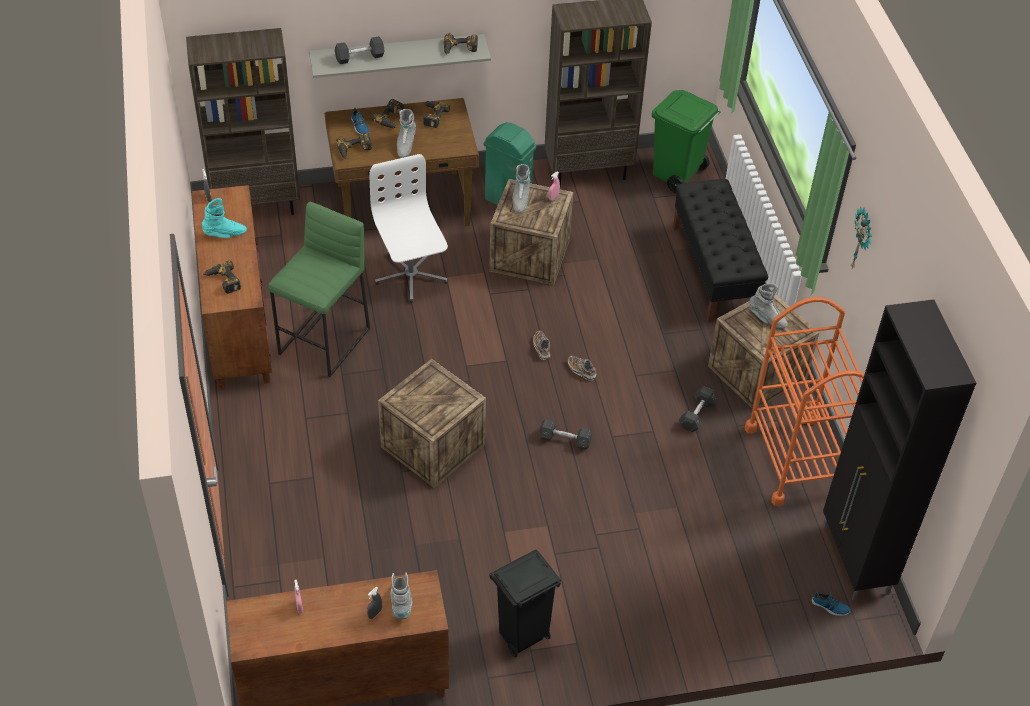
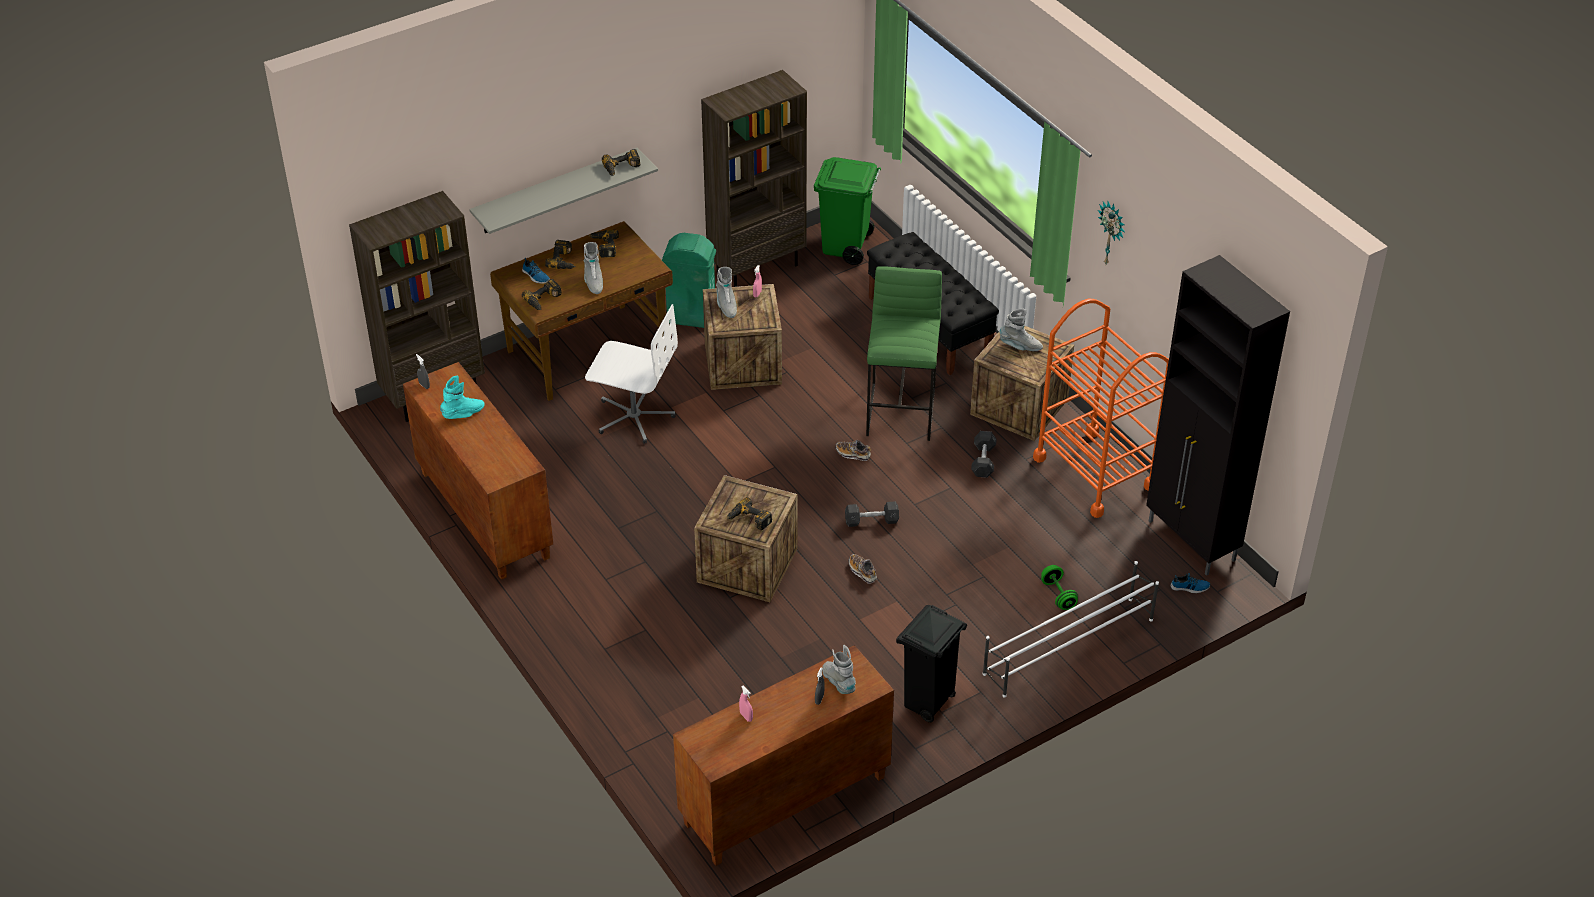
camera: 20 degrees left, 5 degrees down
power drill [203,261,241,294] -> power drill moved to [727,497,772,530]
green stool [268,202,370,377] -> green stool moved to [866,266,942,441]
grey dumbbell [335,36,385,64] -> none
white office chair [369,154,448,303] -> white office chair turned 150 degrees clockwise [585,304,678,444]
shoe [533,331,550,360] -> shoe moved to [849,554,877,584]
none -> white shoe rack [983,561,1159,698]
none -> green dumbbell [1041,565,1078,610]

